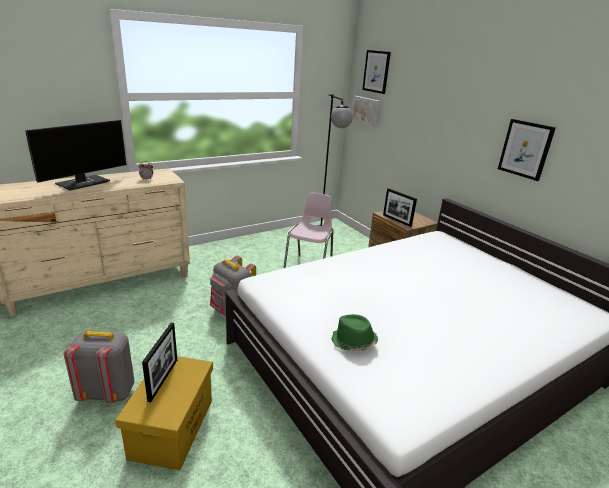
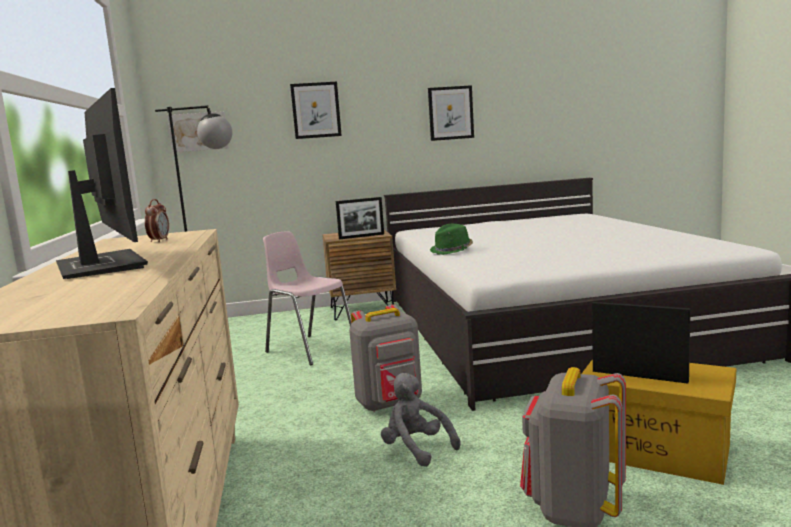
camera: 65 degrees left, 15 degrees down
green hat [331,314,378,351] -> green hat moved to [430,224,473,255]
picture [362,50,391,94] -> picture moved to [290,82,342,139]
none -> grey plush toy [381,373,460,467]

